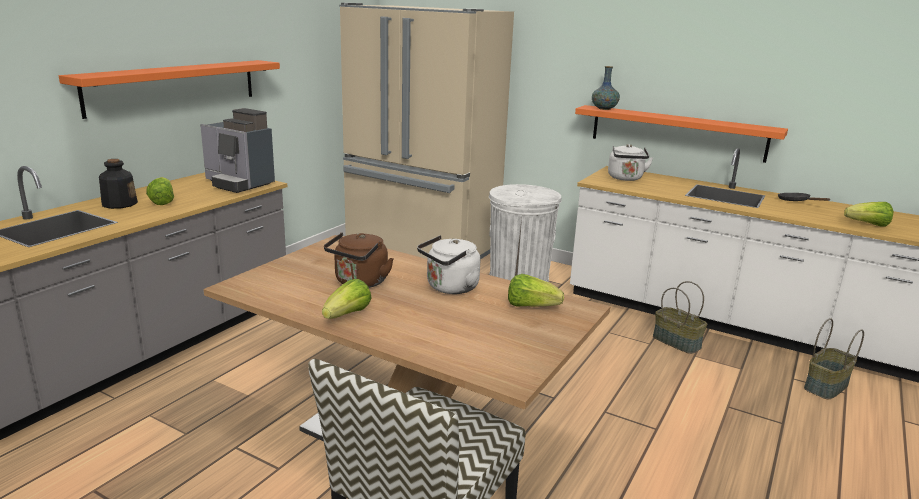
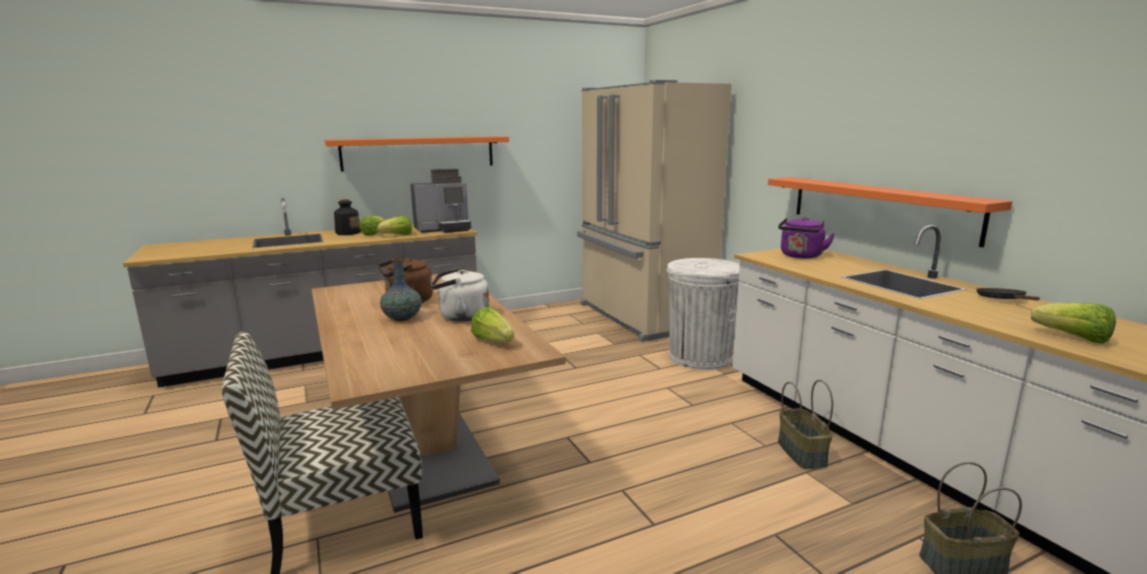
camera: 35 degrees right, 5 degrees down
coffee machine [200,108,275,193] -> coffee machine turned 90 degrees counterclockwise [410,169,471,233]
lettuce [322,279,372,319] -> lettuce moved to [377,216,412,235]
vase [592,66,620,110] -> vase moved to [380,258,422,321]
white kettle [608,144,653,181] -> purple kettle [778,217,835,259]

